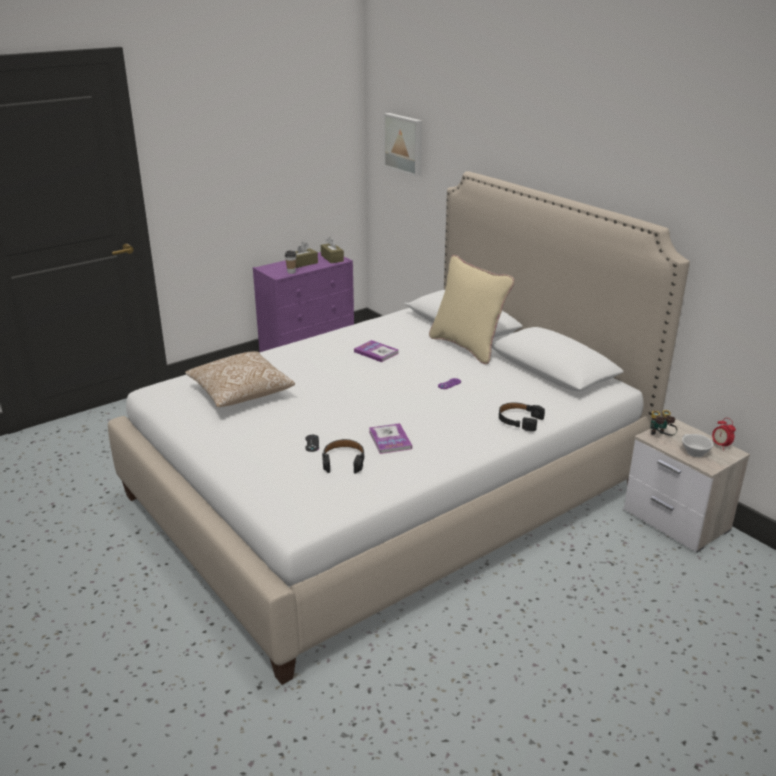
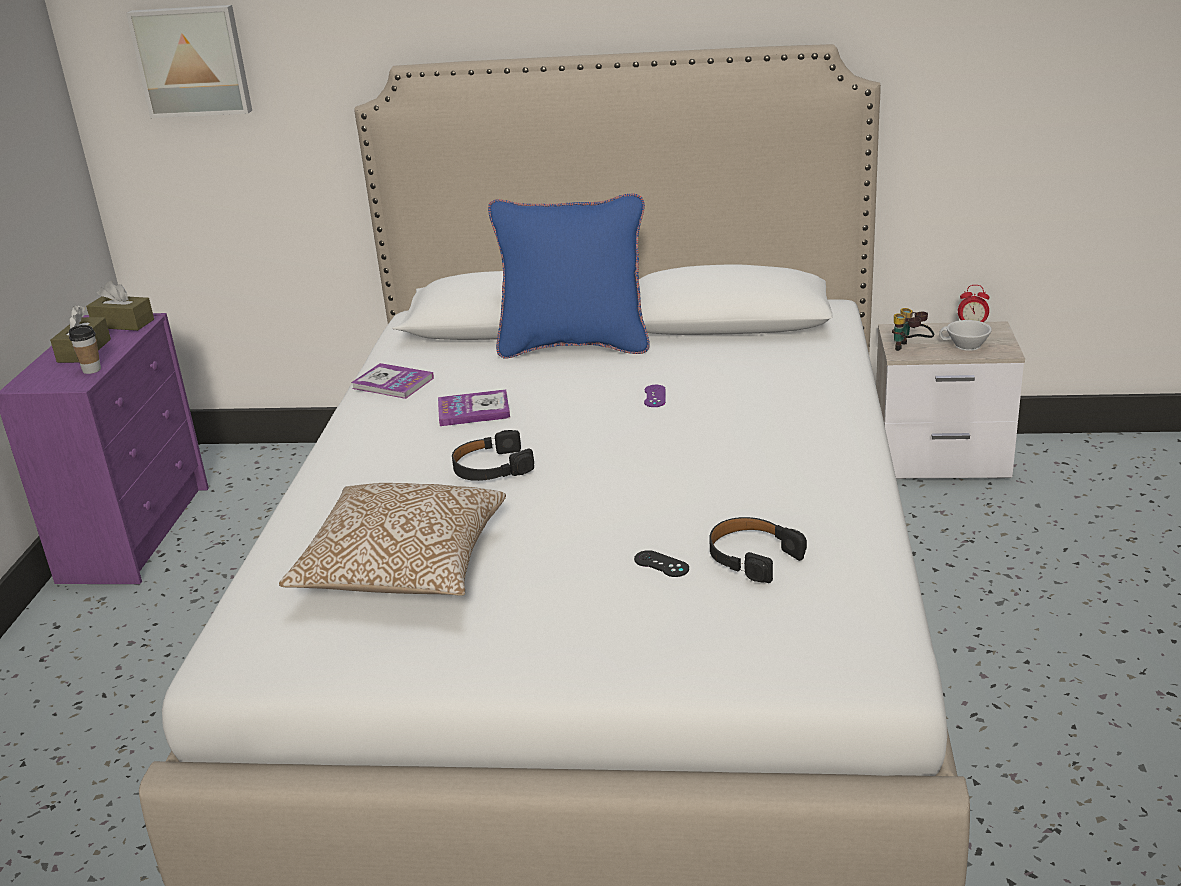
camera: 45 degrees left, 0 degrees up
book [369,423,412,454] -> book moved to [351,363,434,399]
beige pillow [429,255,514,364] -> blue pillow [488,193,650,359]
black headphones [499,403,545,431] -> black headphones moved to [452,430,534,481]

